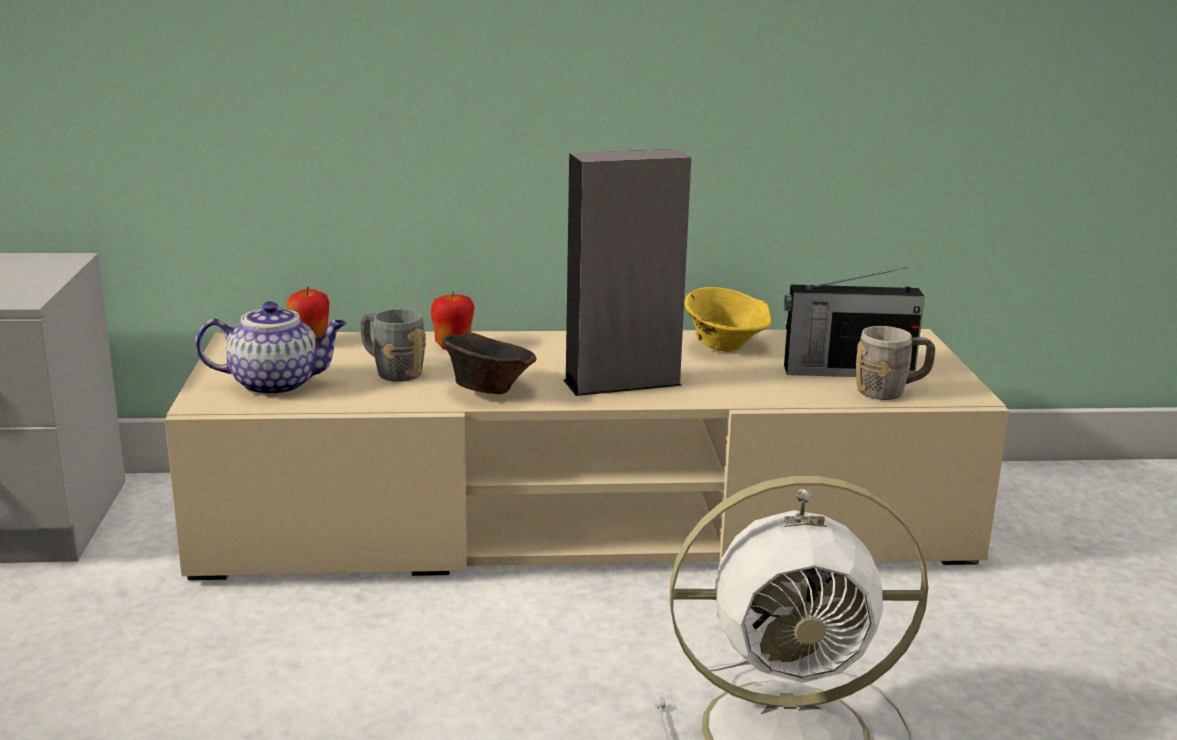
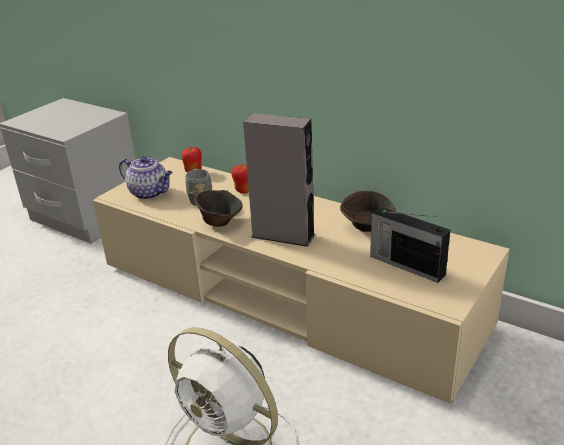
camera: 40 degrees right, 10 degrees up
yellow bowl [685,287,771,352] -> brown bowl [340,191,396,232]
grey mug [856,326,935,400] -> none

